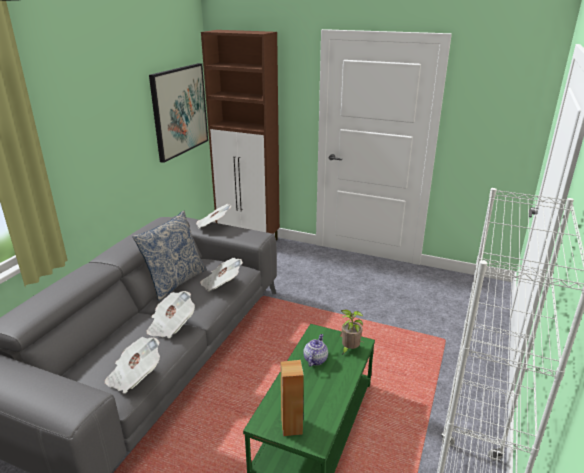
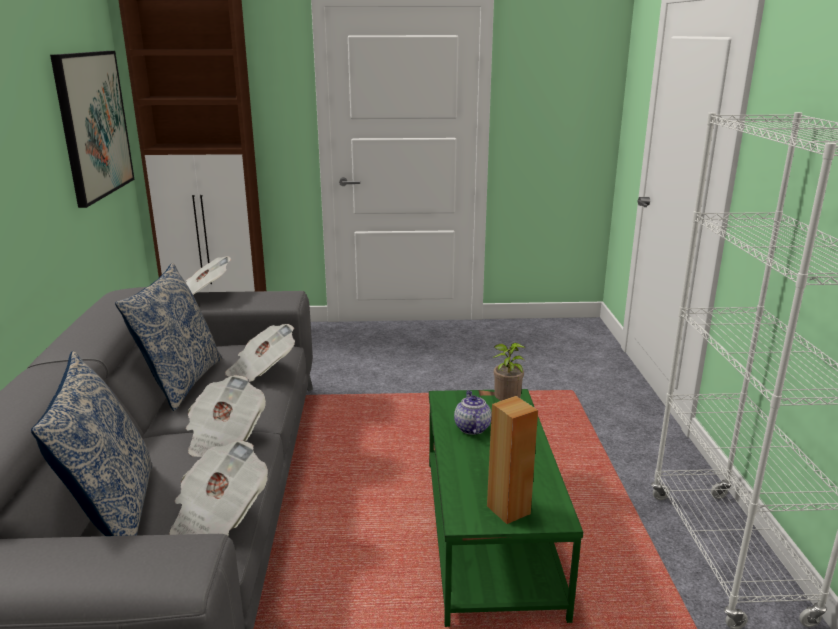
camera: 25 degrees left, 5 degrees down
none -> pillow [31,351,152,536]

